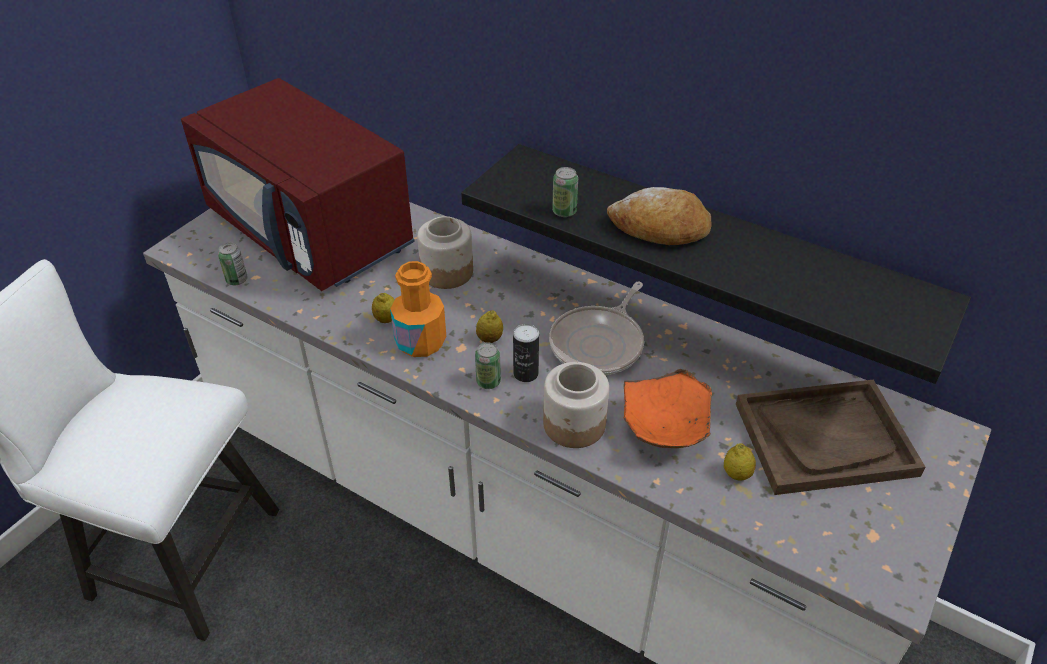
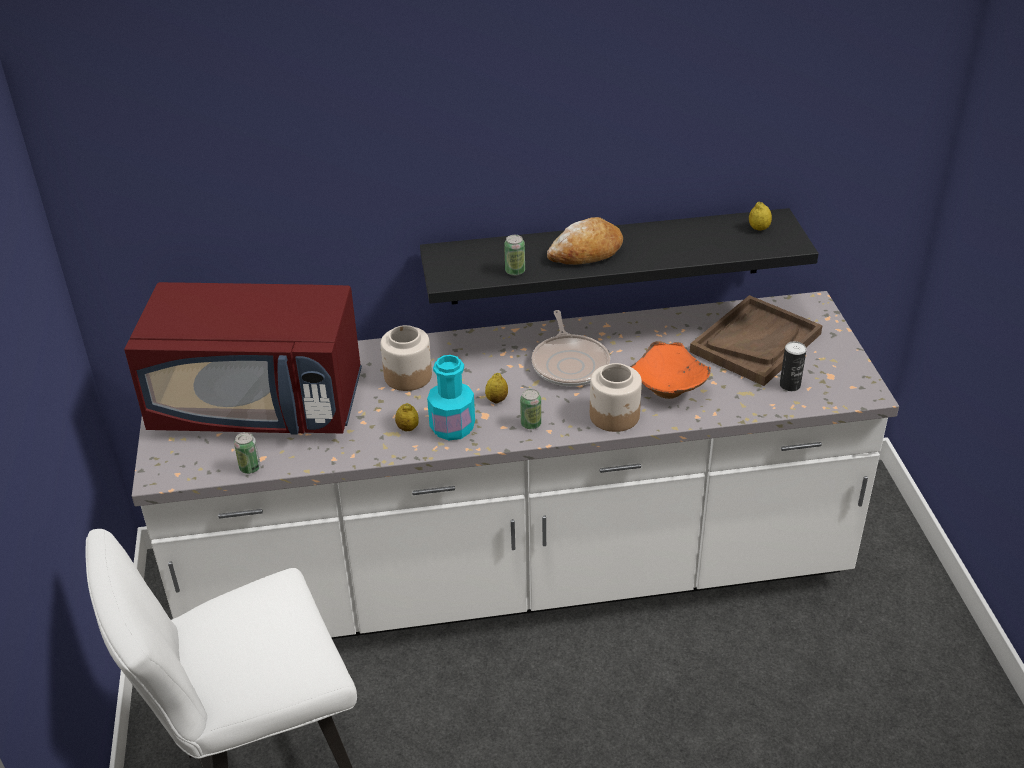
camera: 40 degrees left, 5 degrees down
orange bottle [390,261,446,357] -> turquoise bottle [427,355,475,440]
can [513,324,539,382] -> can moved to [780,341,807,391]
lemon [724,444,756,480] -> lemon moved to [749,202,772,231]

